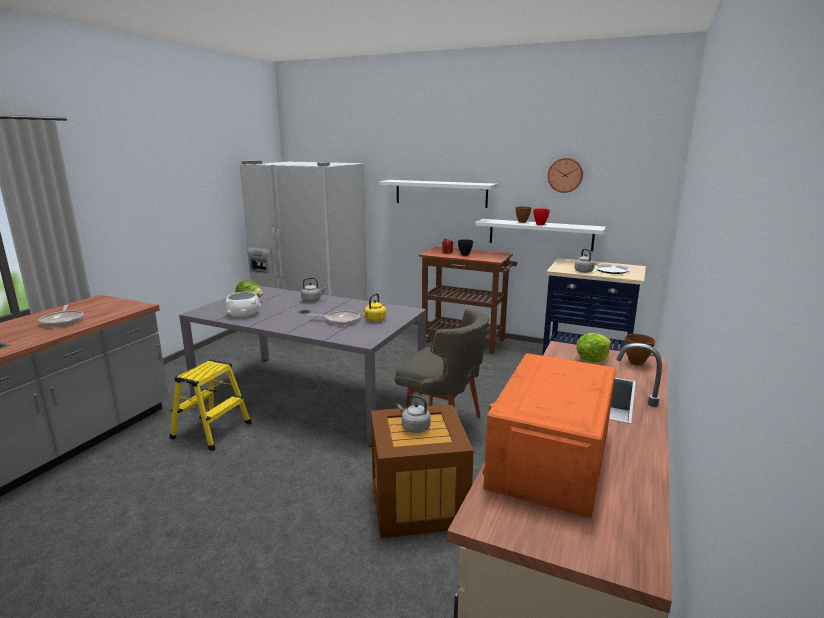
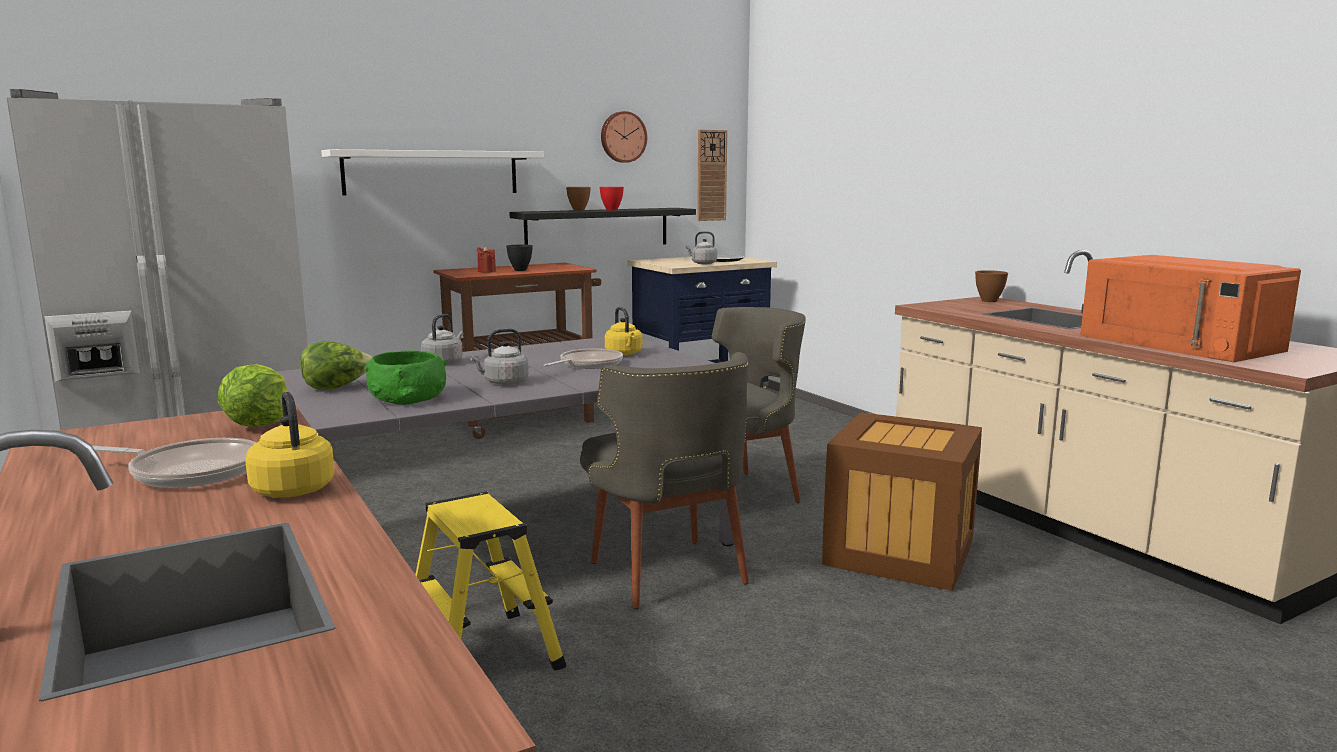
camera: 55 degrees left, 5 degrees down
white bowl [226,292,261,317] -> green bowl [365,350,446,405]
grey kettle [397,395,431,433] -> grey kettle moved to [470,328,529,385]
white shelf [475,219,606,251] -> black shelf [509,208,696,245]
lettuce [577,333,611,362] -> lettuce moved to [218,364,287,427]
none -> yellow kettle [245,391,334,497]
none -> grey chair [580,352,749,609]
none -> wall clock [697,130,727,221]

